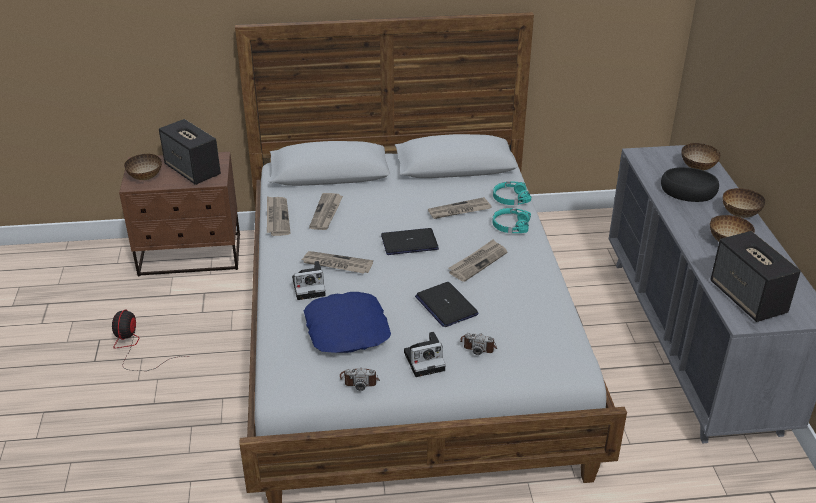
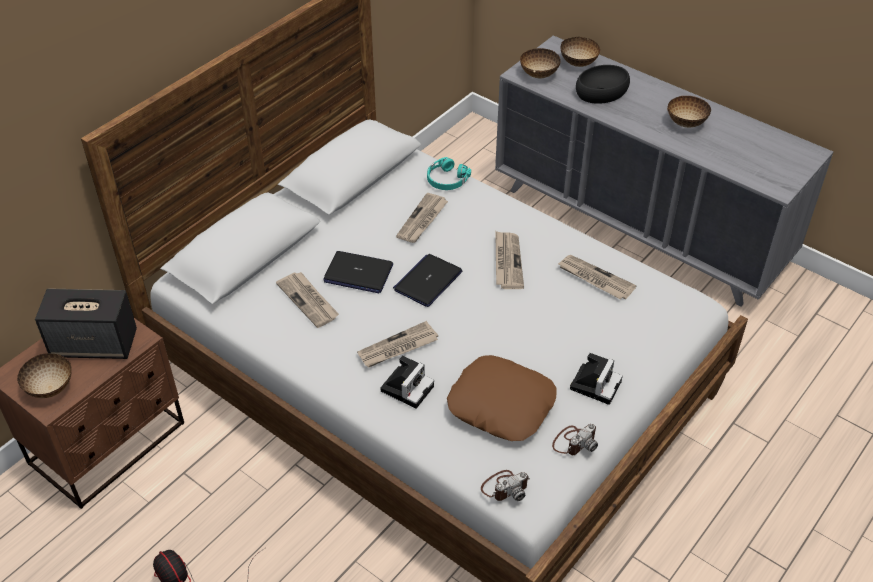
camera: 45 degrees left, 10 degrees up
newspaper [267,196,290,236] -> newspaper moved to [558,255,637,299]
blue pillow [304,292,391,353] -> brown pillow [447,355,557,441]
laptop [415,282,479,327] -> laptop moved to [323,251,393,293]
camera [460,333,497,355] -> camera moved to [481,470,530,501]
turquoise headphones [492,208,531,233] -> none
speaker [710,231,801,322] -> none
bowl [722,188,765,218] -> bowl moved to [520,48,561,78]

